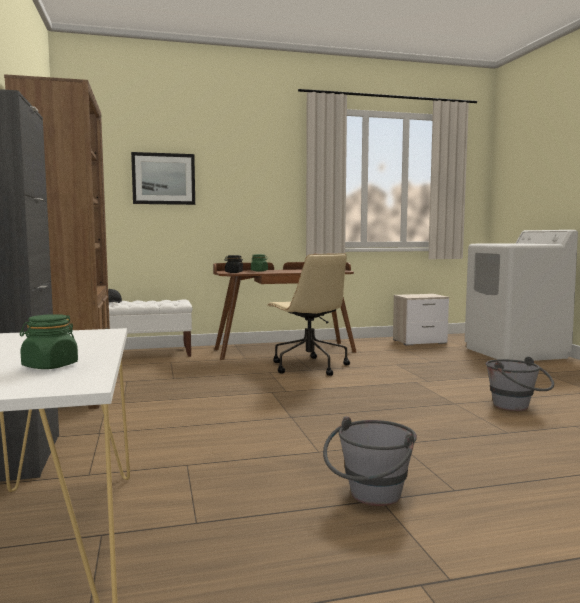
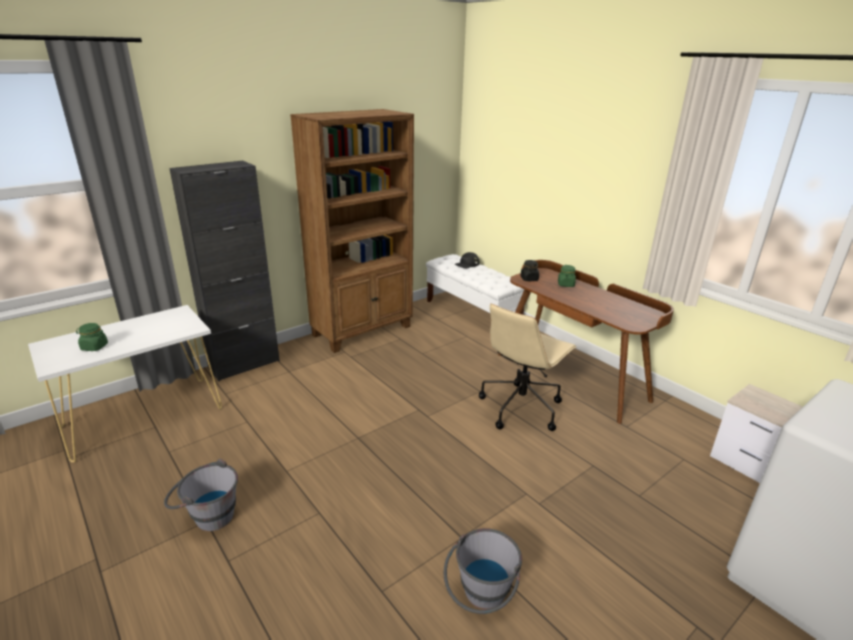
camera: 65 degrees right, 20 degrees up
picture [131,152,195,205] -> none

